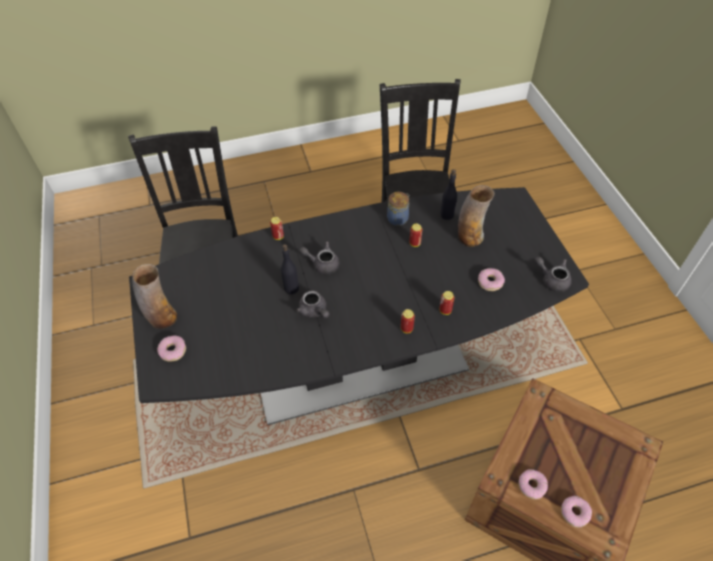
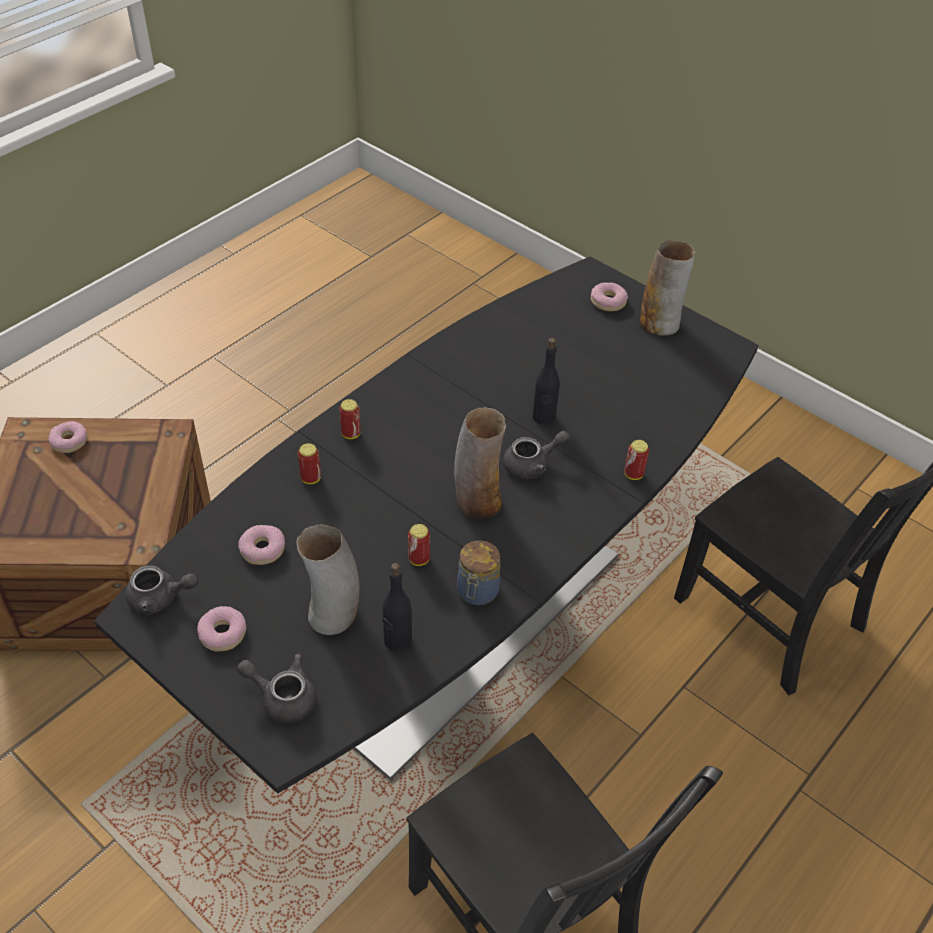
camera: 145 degrees right, 5 degrees down
grey teapot [296,291,330,318] -> grey teapot moved to [237,653,317,723]
donut [519,469,548,500] -> donut moved to [197,606,246,652]
none -> vase [454,407,506,519]

